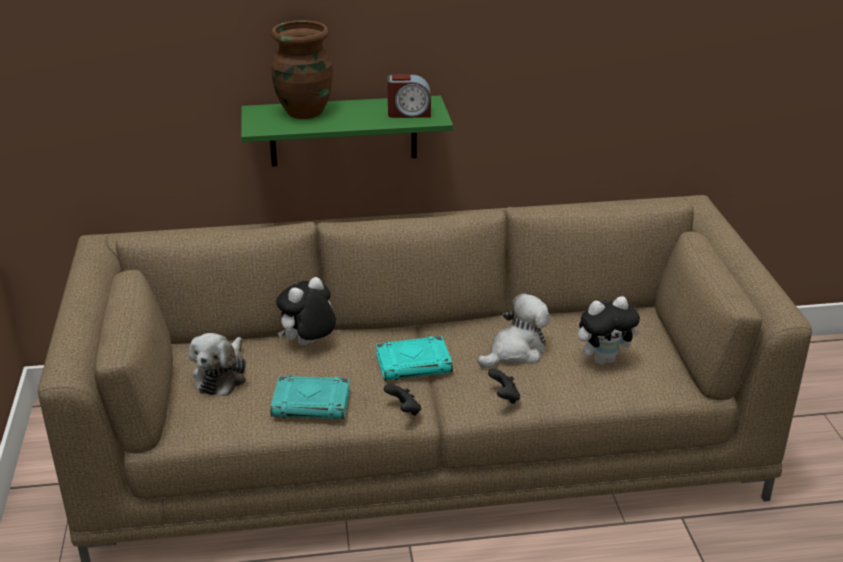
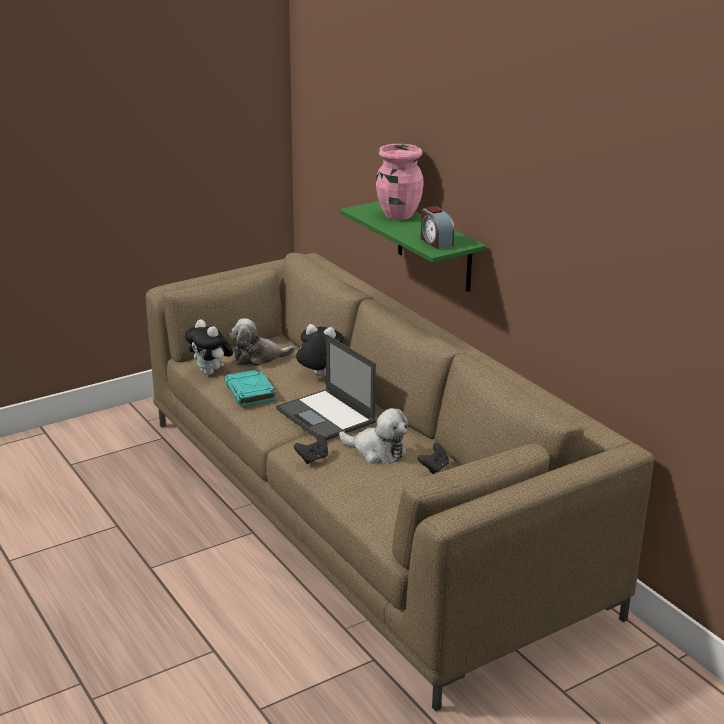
camera: 65 degrees right, 5 degrees down
brown vase [271,20,333,119] -> pink vase [376,144,423,220]
turquoise book [376,336,453,381] -> laptop [276,334,376,440]
black game controller [384,384,421,416] -> black game controller moved to [417,443,449,474]
plush toy [578,296,641,365] -> plush toy moved to [184,319,233,375]

